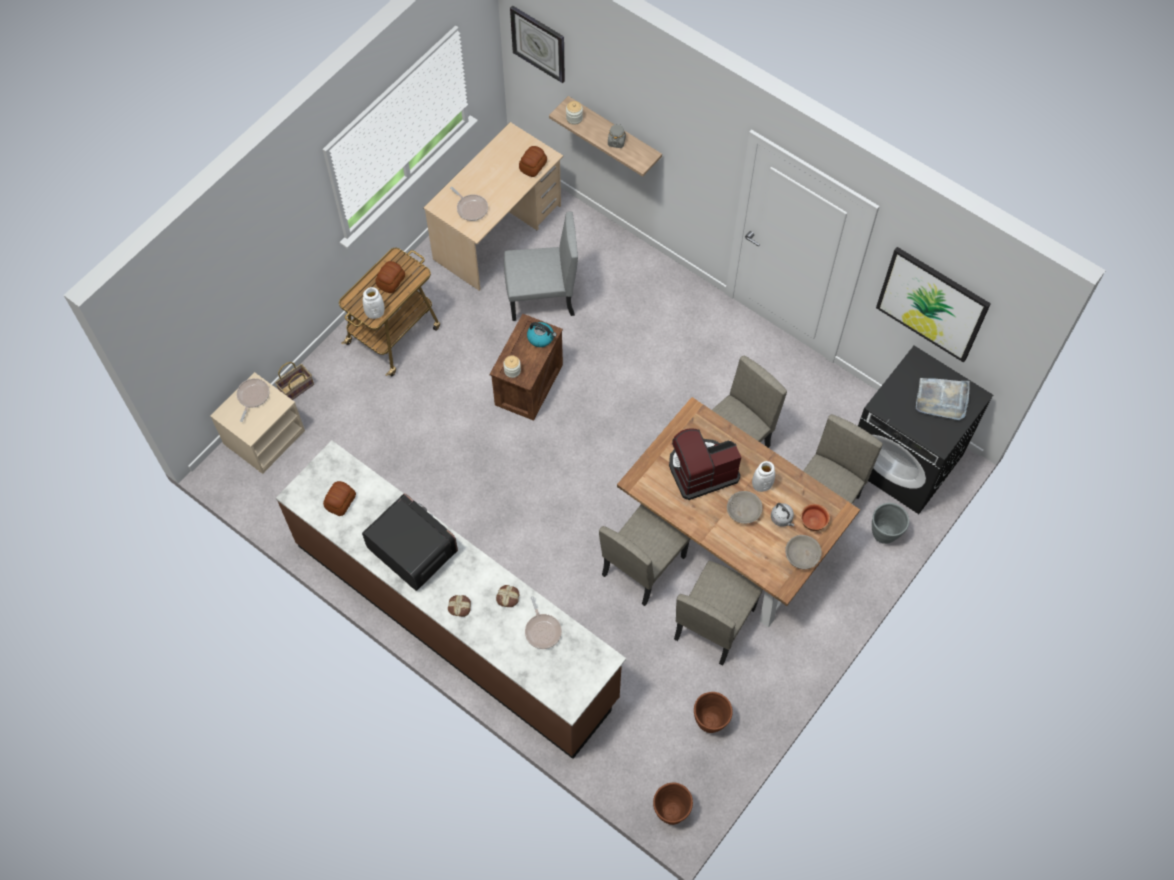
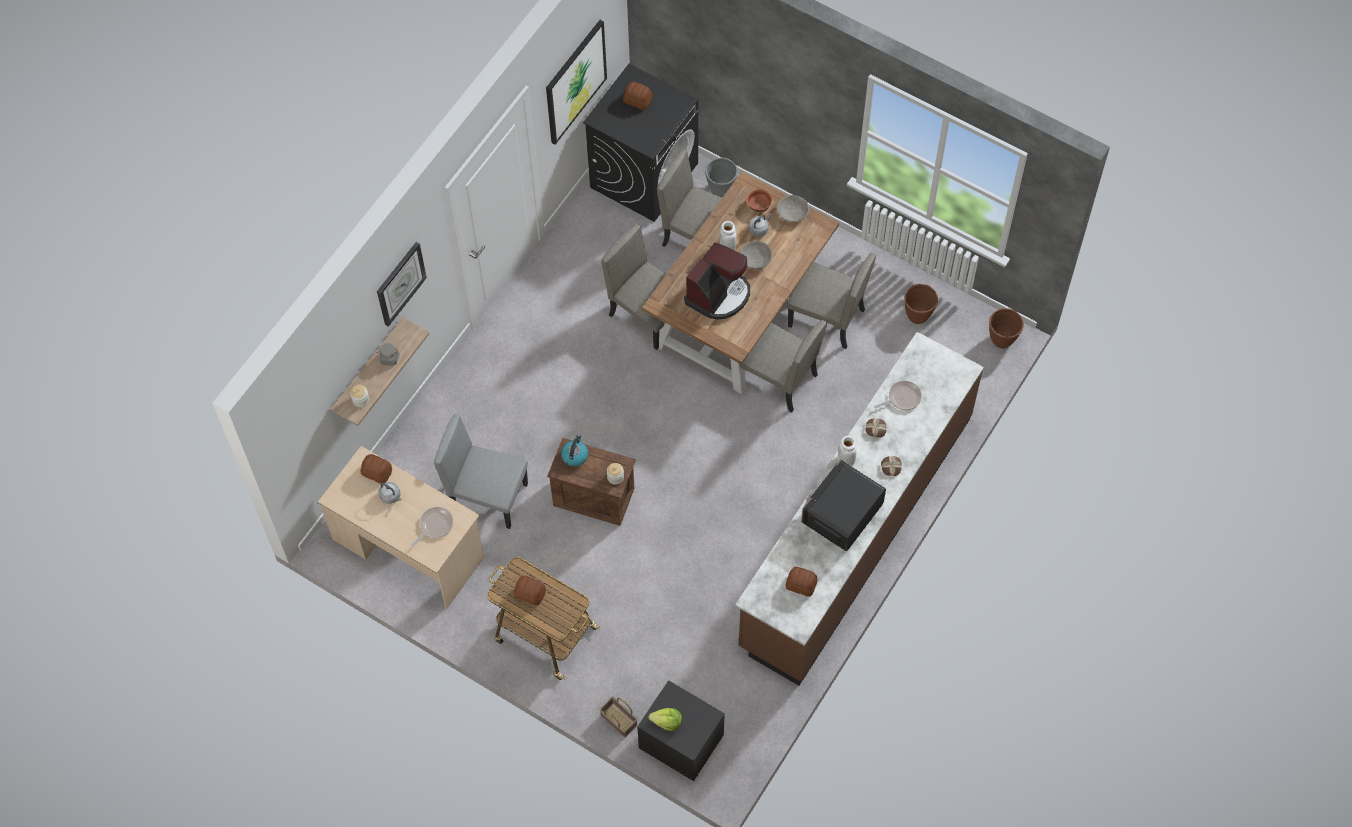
camera: 95 degrees left, 0 degrees up
beige nightstand [210,372,305,474] -> black nightstand [637,680,725,781]
frying pan [237,378,270,422] -> lettuce [649,708,682,731]
white vase [363,287,385,319] -> white vase moved to [838,436,856,466]
grey chair [504,211,578,321] -> grey chair turned 60 degrees counterclockwise [434,414,528,529]
wall clock [510,5,565,83] -> wall clock moved to [377,242,427,327]
coffee machine [669,428,741,500] -> coffee machine turned 120 degrees counterclockwise [684,243,750,319]
grey tray [916,378,970,420] -> bread [623,82,652,110]
none -> grey kettle [379,482,402,504]

